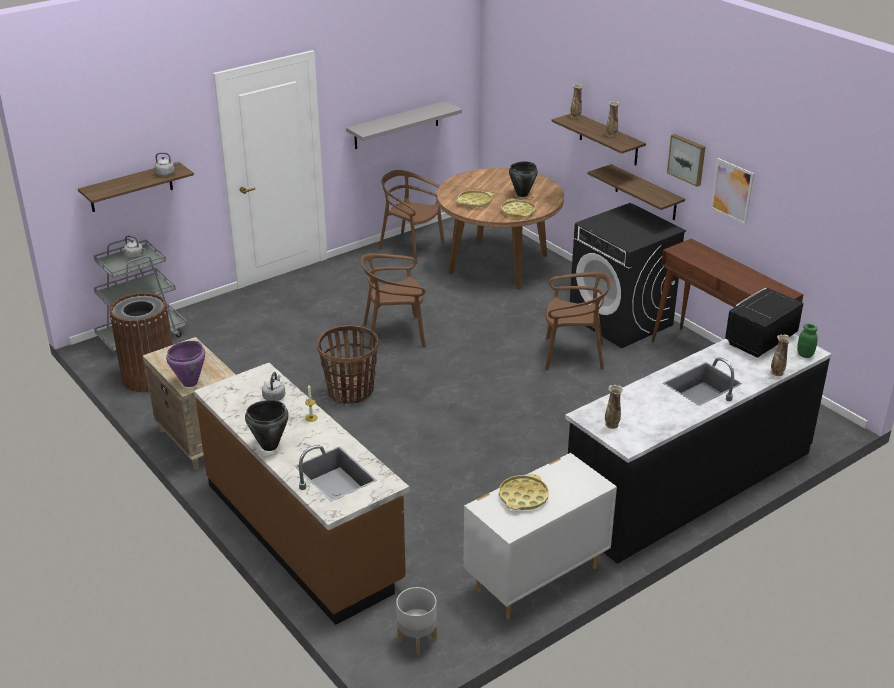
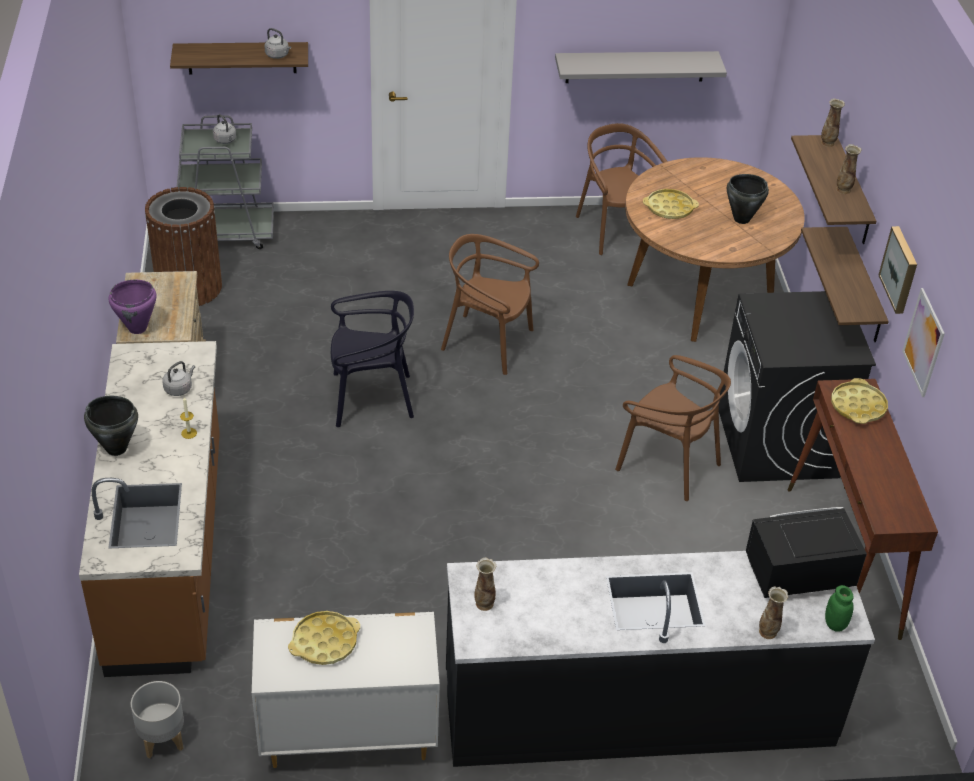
camera: 30 degrees right, 10 degrees up
basket [317,325,379,404] -> black chair [331,291,414,427]
yellow tray [501,199,536,218] -> yellow tray moved to [831,378,888,424]

